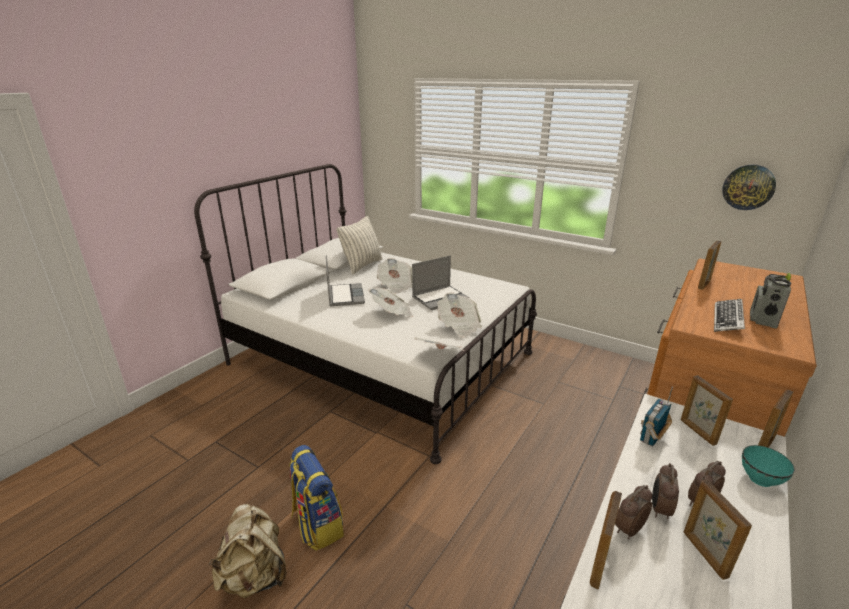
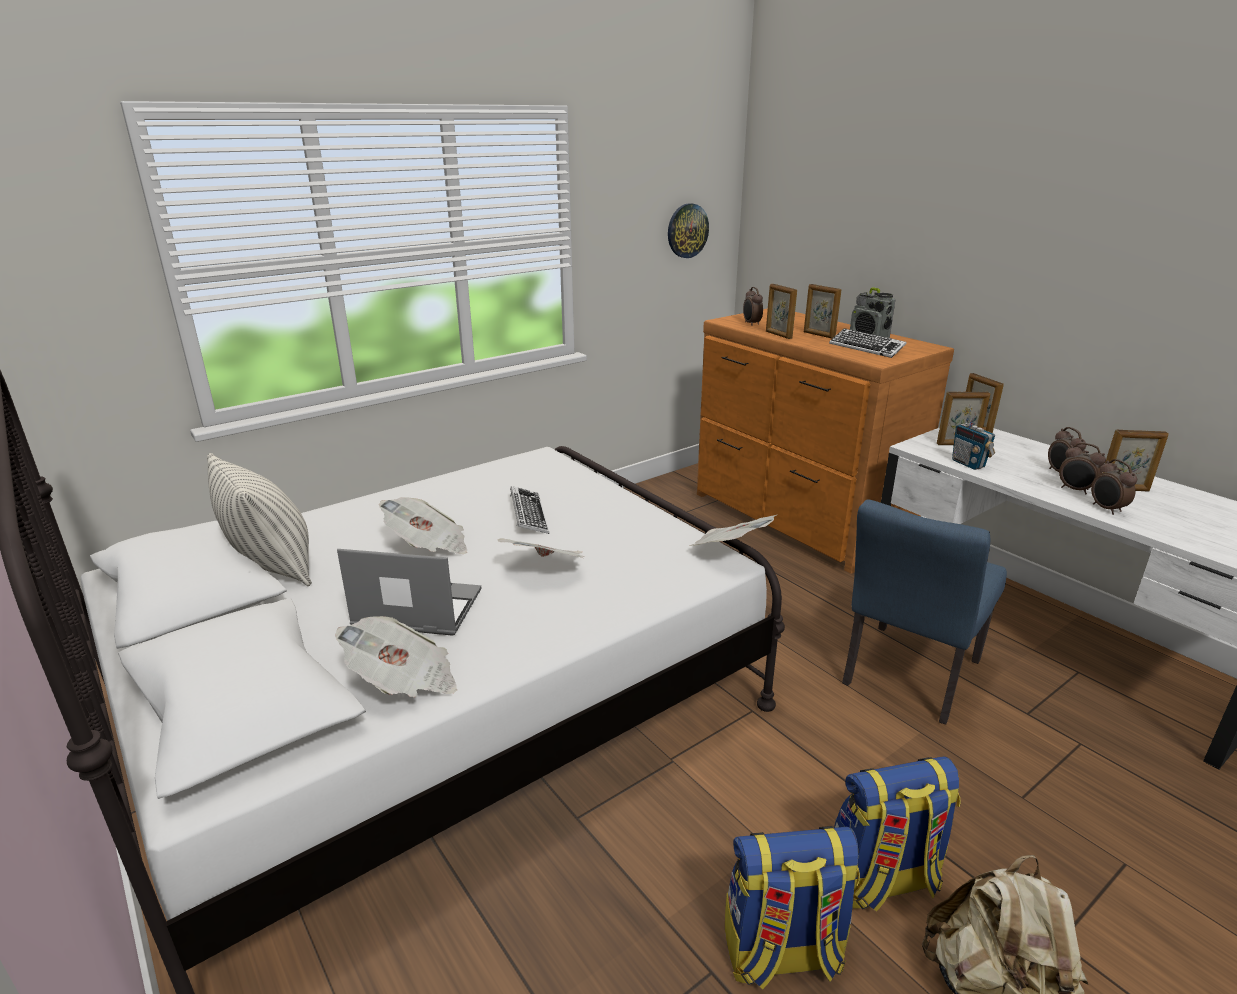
camera: 70 degrees left, 0 degrees up
laptop [412,255,469,310] -> keyboard [510,486,549,534]
newspaper [437,293,482,338] -> newspaper moved to [335,616,457,697]
picture frame [590,491,622,590] -> picture frame moved to [804,284,841,338]
turquoise bowl [742,445,795,487] -> none
none -> backpack [725,826,860,990]
none -> alarm clock [743,287,763,326]
none -> blue chair [842,499,1007,724]

